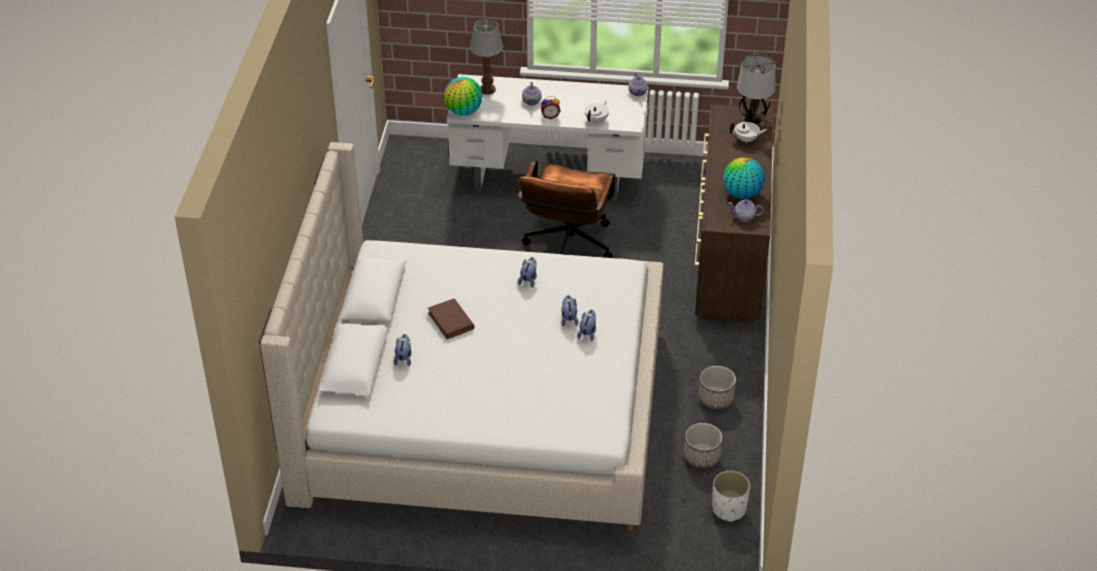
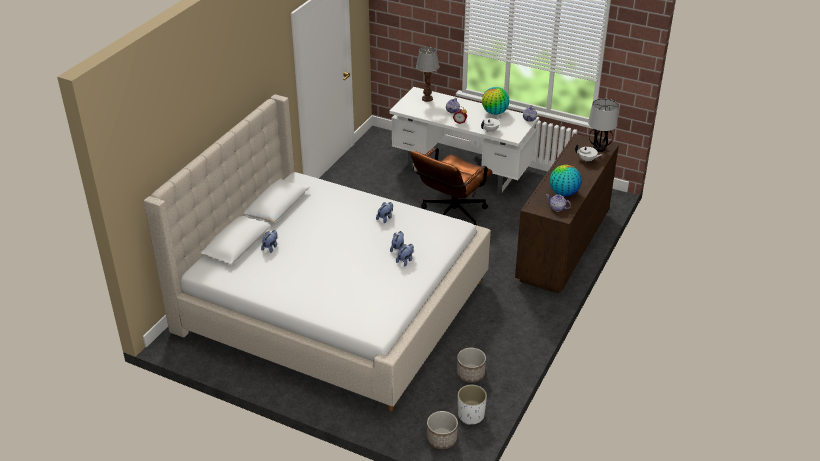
camera: 20 degrees right, 5 degrees down
brown book [428,299,475,339] -> none
globe [444,77,483,116] -> globe moved to [482,87,509,115]
planter [699,366,736,409] -> planter moved to [427,411,458,449]

